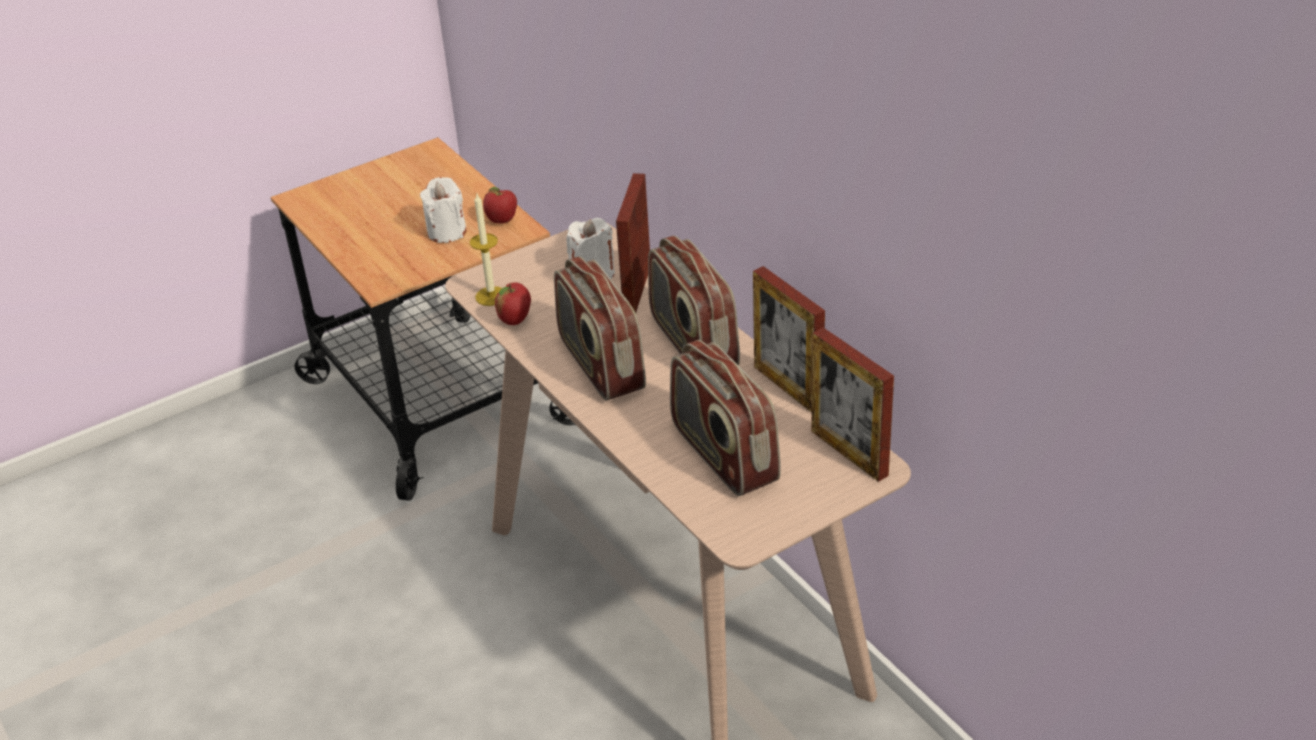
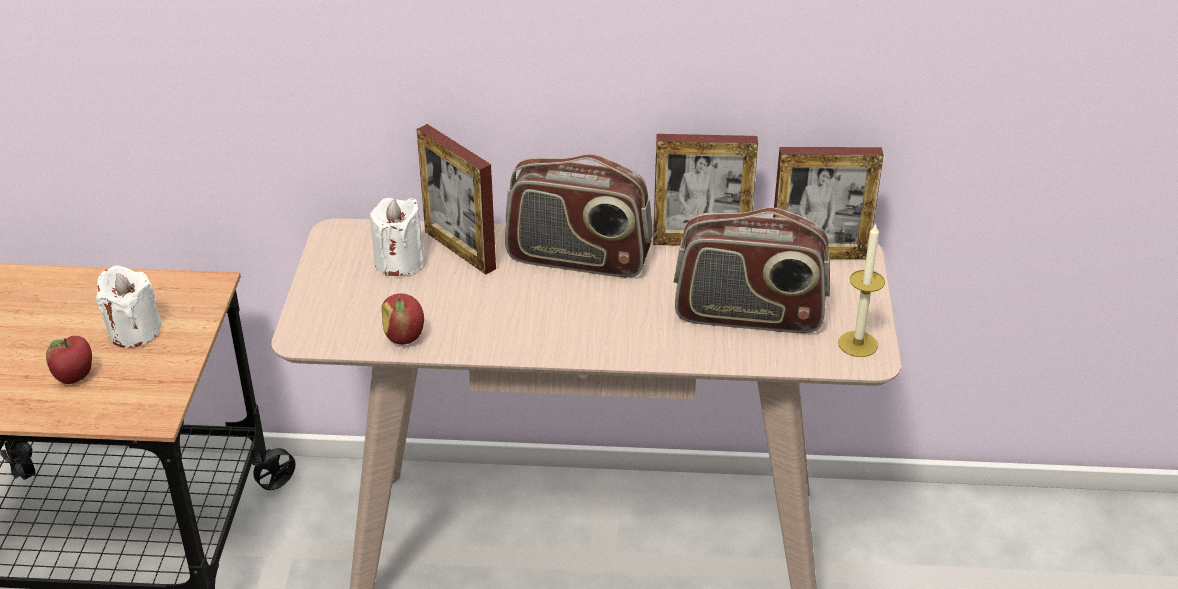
camera: 55 degrees left, 0 degrees up
candle [470,194,502,306] -> candle moved to [838,223,885,357]
apple [483,187,517,223] -> apple moved to [46,336,92,384]
radio [554,256,646,400] -> none

